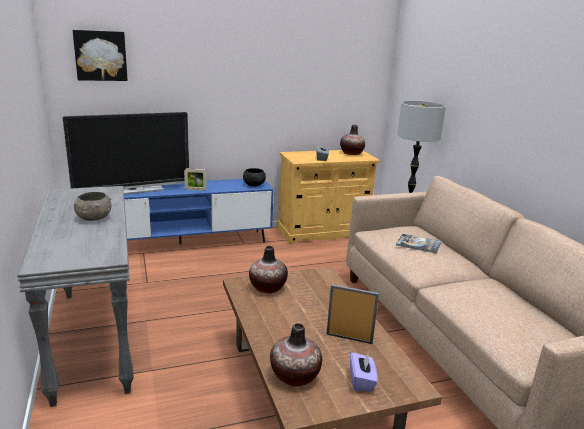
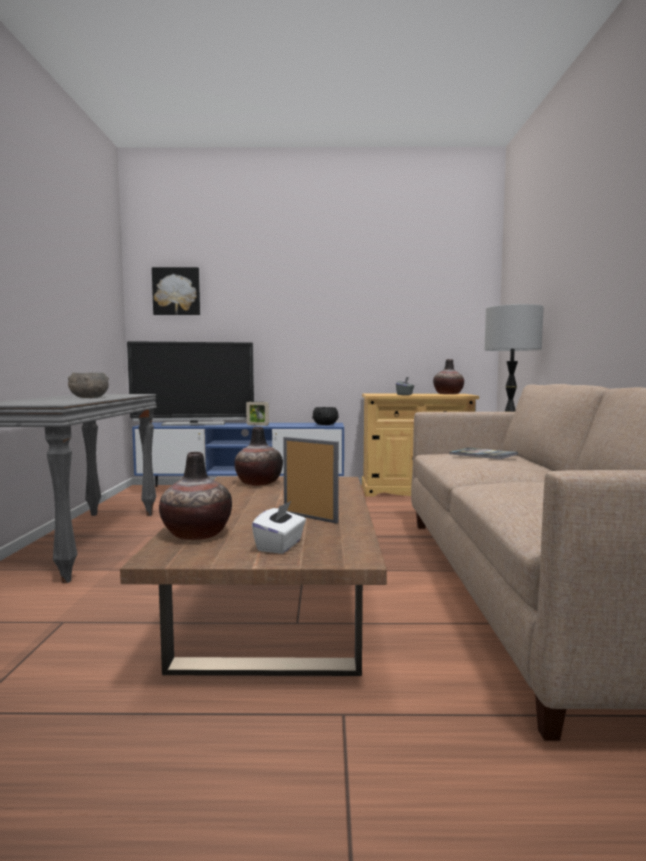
camera: 20 degrees right, 15 degrees down
purple tissue box [350,352,378,392] -> white tissue box [252,501,306,554]

